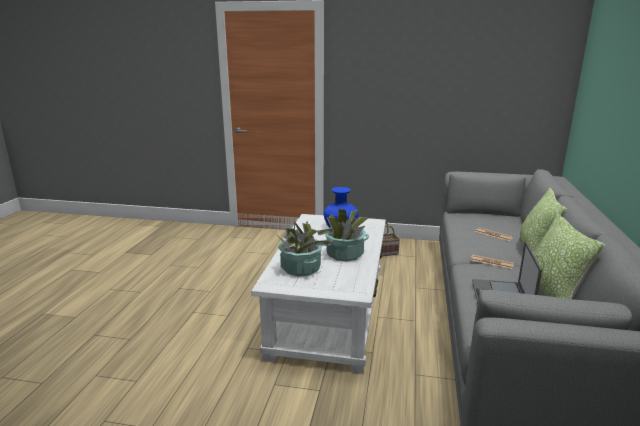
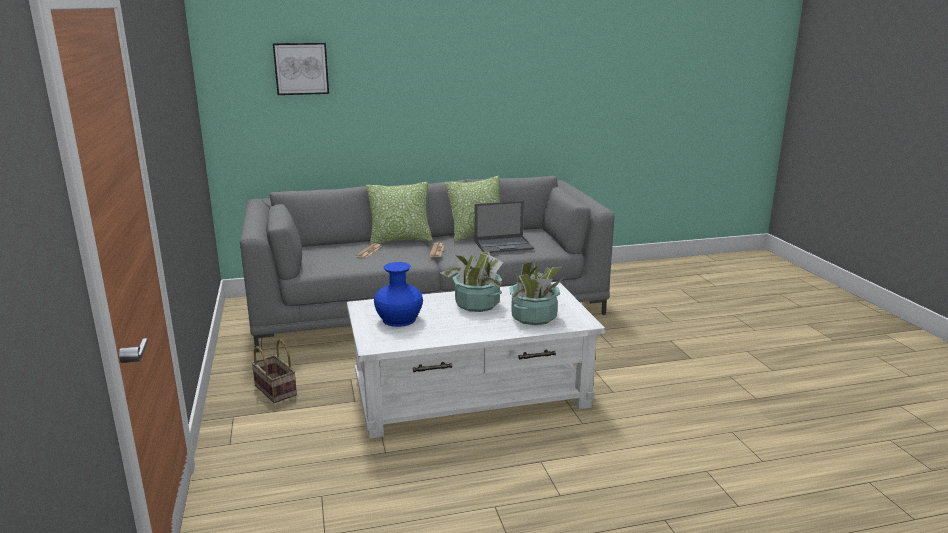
camera: 115 degrees left, 0 degrees up
none -> picture [273,43,329,95]

